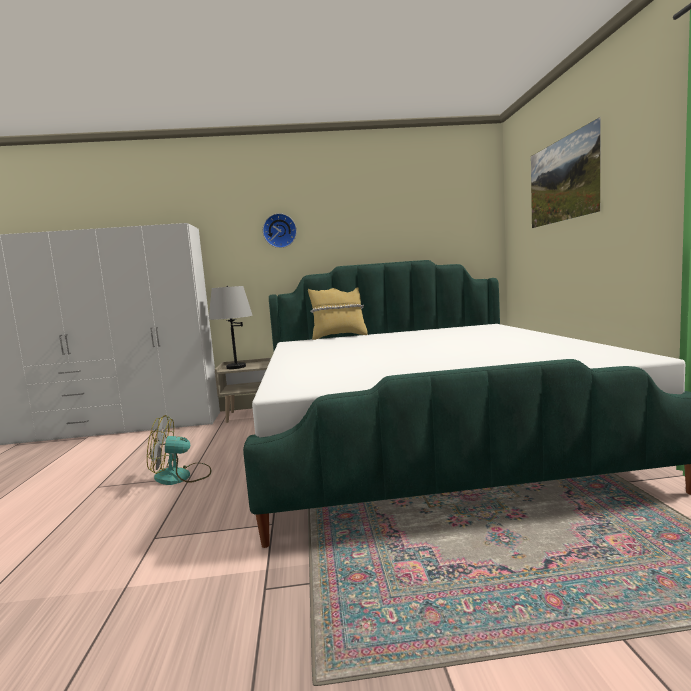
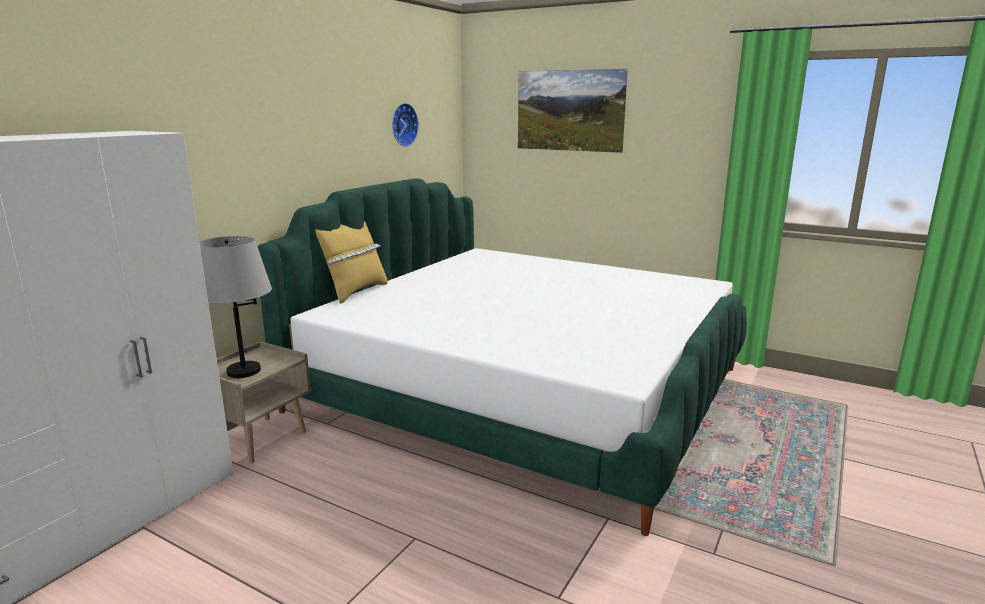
camera: 55 degrees left, 10 degrees up
fan [147,415,211,485] -> none
wall clock [263,213,297,248] -> wall clock moved to [392,103,419,147]

